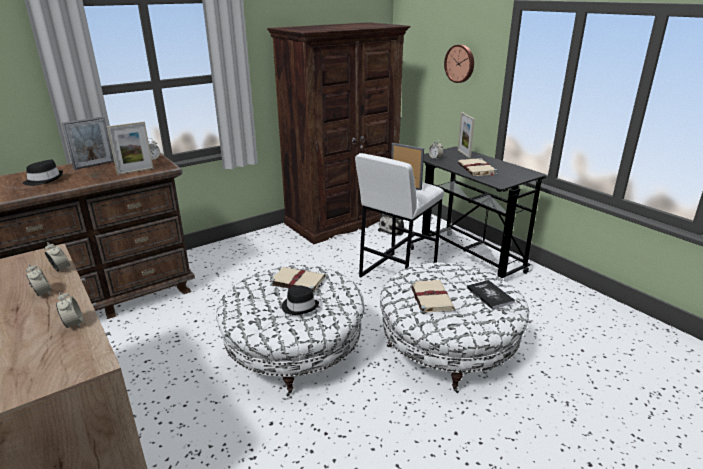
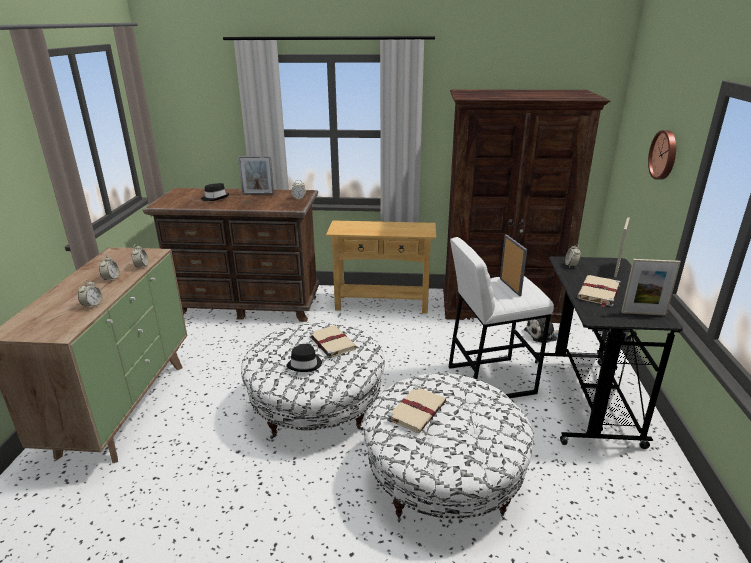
camera: 40 degrees right, 0 degrees up
picture frame [107,121,154,175] -> picture frame moved to [621,259,681,316]
book [467,280,515,309] -> none
none -> beige console table [326,220,436,314]

